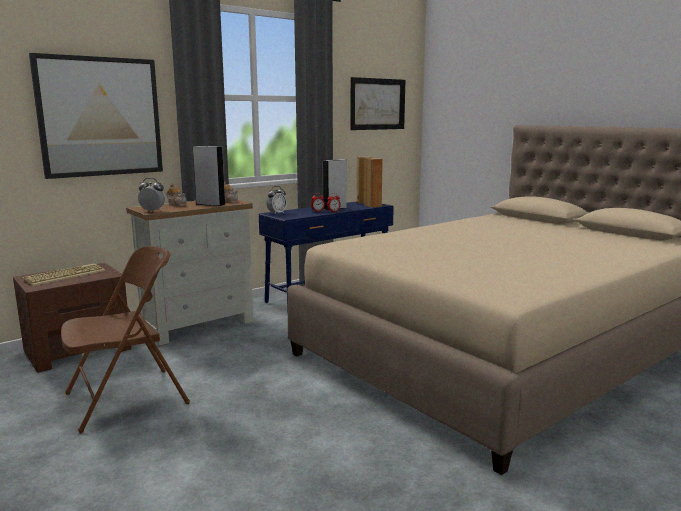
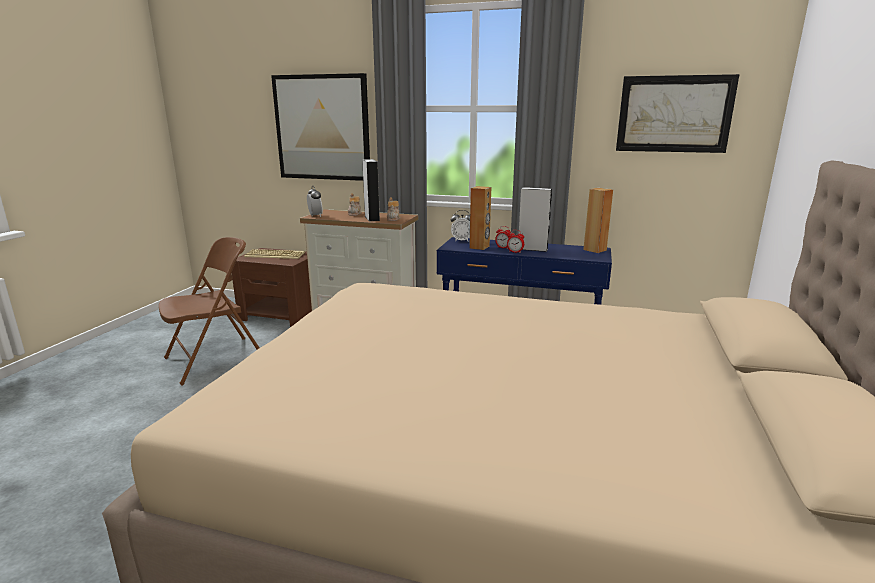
camera: 55 degrees right, 5 degrees up
brown chair [61,246,190,434] -> brown chair turned 60 degrees counterclockwise [159,237,259,386]
brown speaker [365,158,383,207] -> brown speaker moved to [469,186,491,250]

